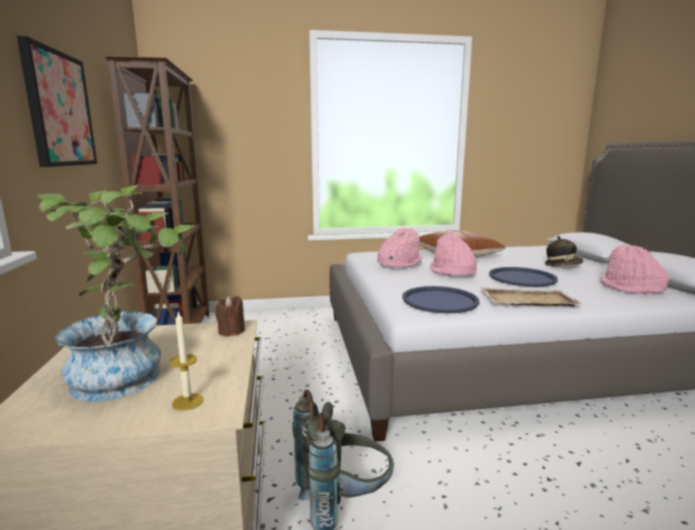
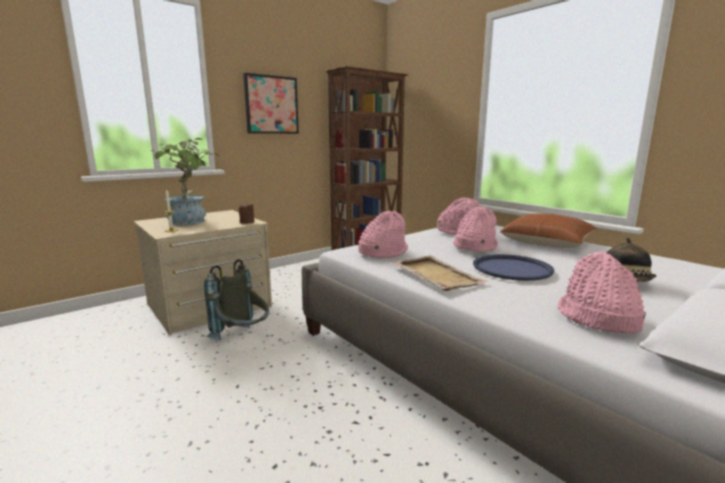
camera: 60 degrees right, 0 degrees up
blue tray [402,286,479,313] -> pink hat [358,211,408,258]

